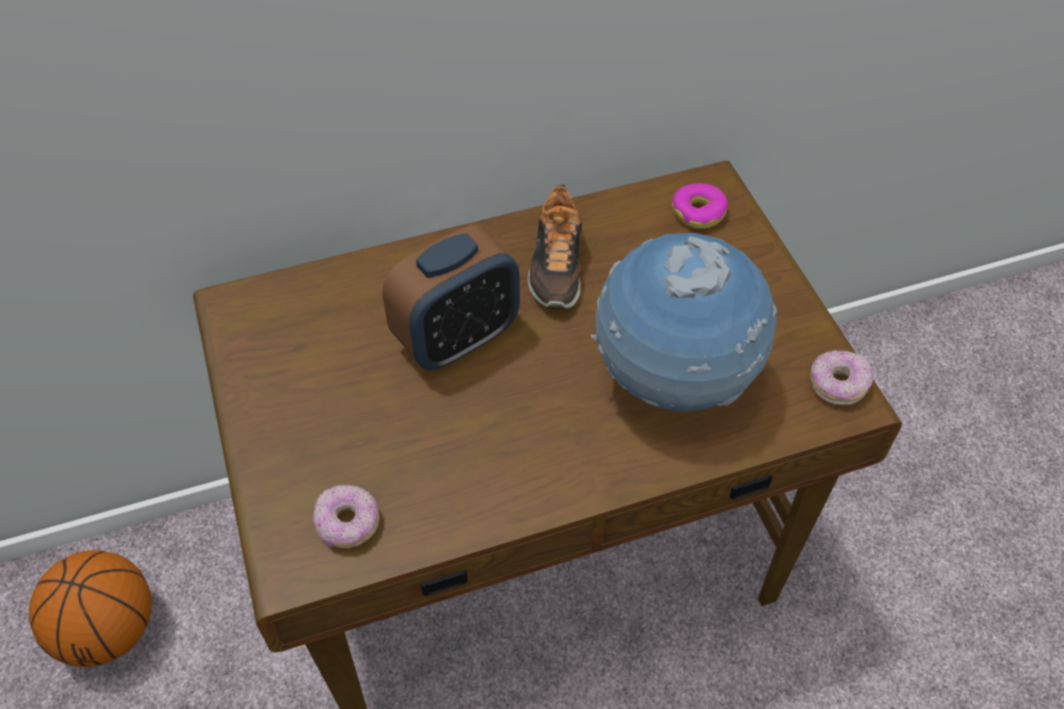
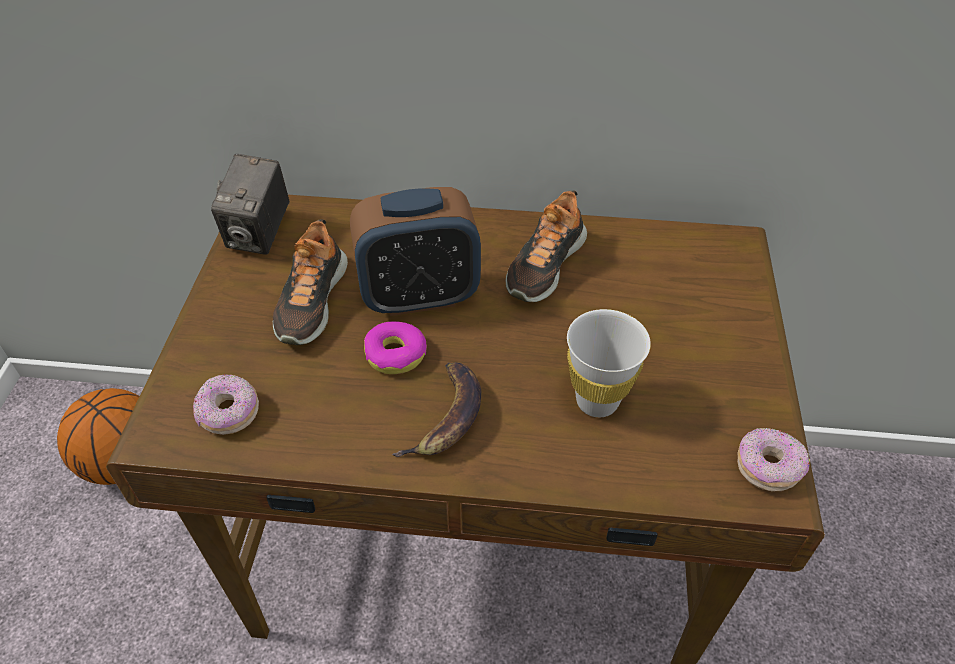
camera: 25 degrees right, 5 degrees down
globe [591,233,778,412] -> white cup [567,309,651,417]
donut [672,183,728,229] -> donut moved to [364,321,427,374]
none -> camera [211,154,290,255]
none -> shoe [273,219,348,345]
none -> banana [392,362,482,457]

